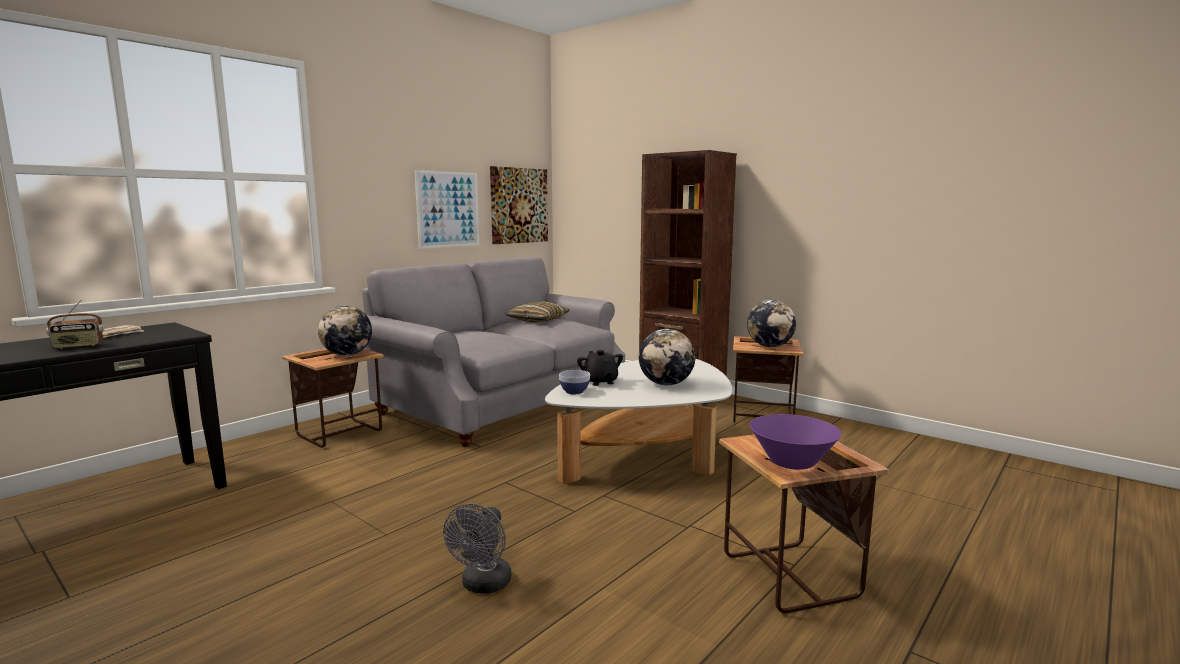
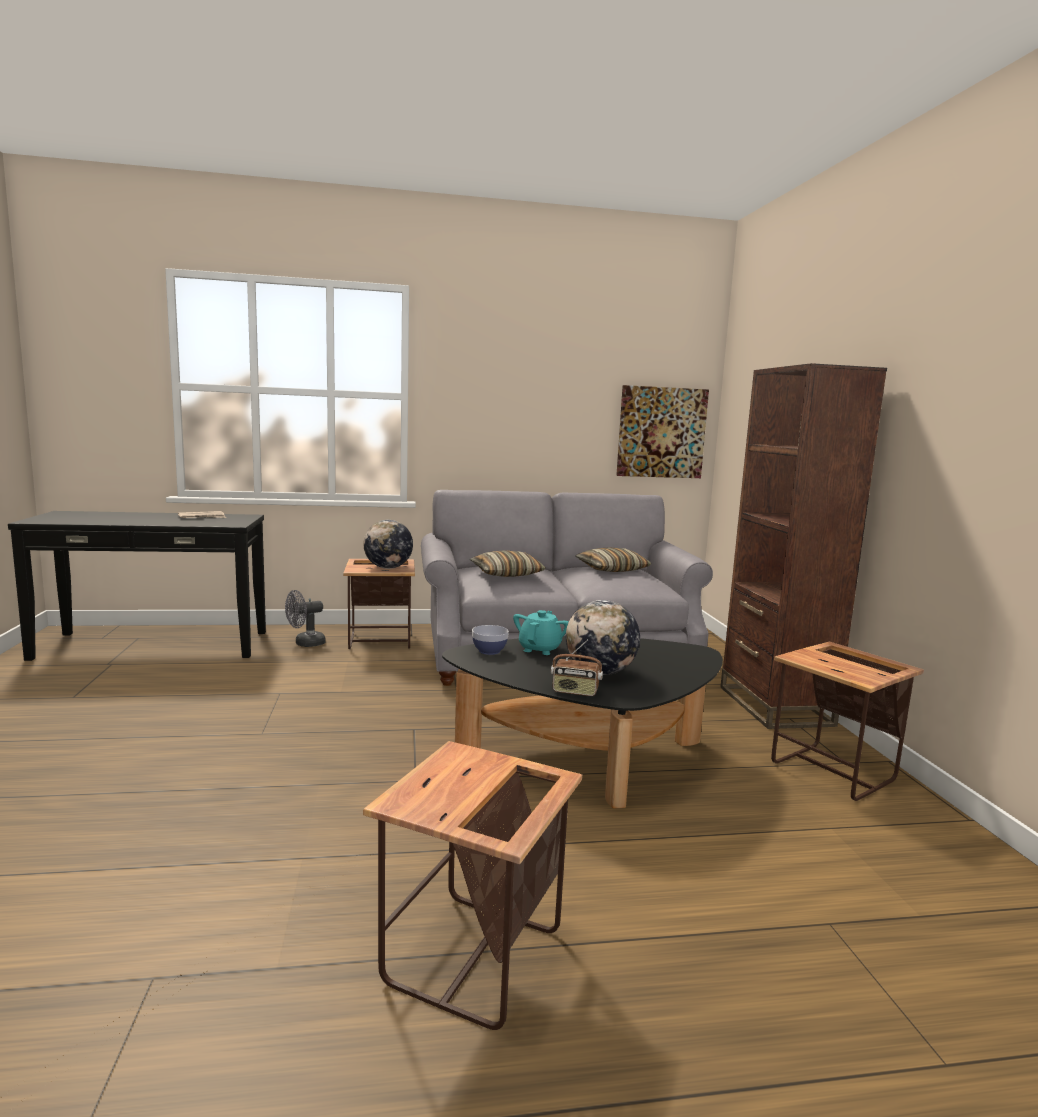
camera: 40 degrees right, 0 degrees up
radio [46,300,104,349] -> radio moved to [551,640,603,696]
picture [415,170,479,249] -> none
grey fan [443,503,511,593] -> grey fan moved to [285,590,326,647]
white coffee table [545,359,732,484] -> black coffee table [442,636,723,809]
black teapot [577,350,623,386] -> turquoise teapot [513,610,569,655]
globe [747,300,796,347] -> none
purple bowl [750,414,842,470] -> none
none -> pillow [470,550,546,577]

